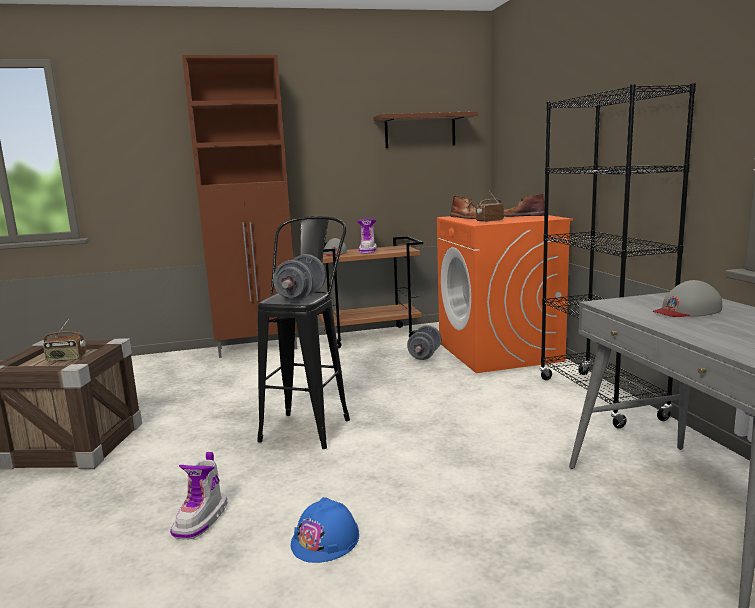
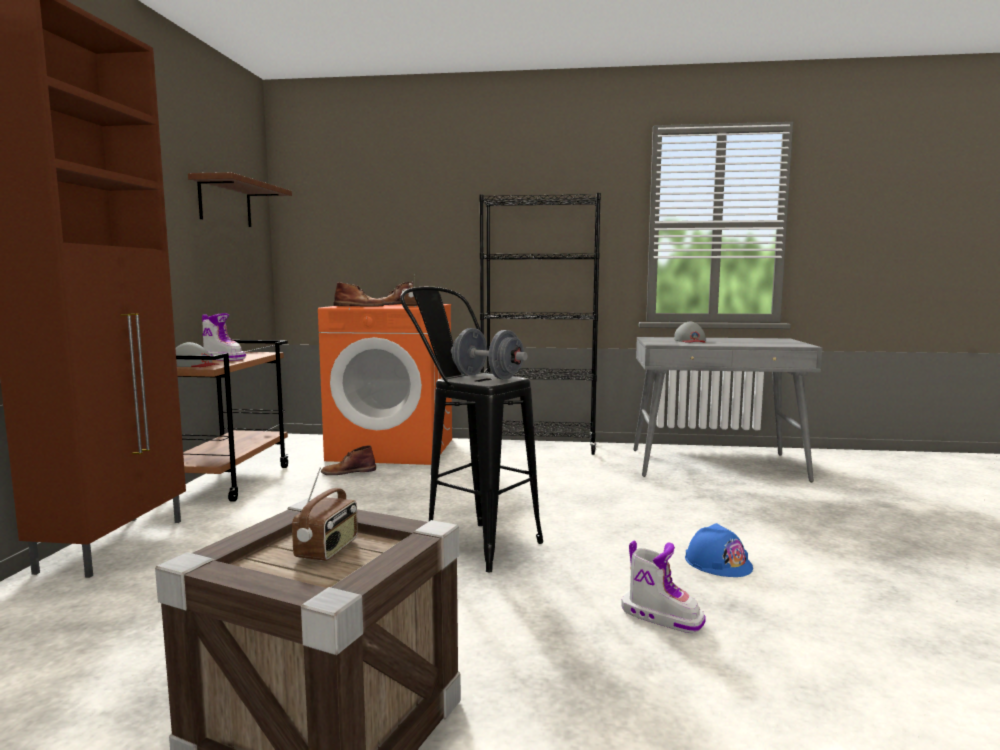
camera: 70 degrees left, 5 degrees down
grey dumbbell [407,325,442,360] -> brown boot [321,445,376,475]

